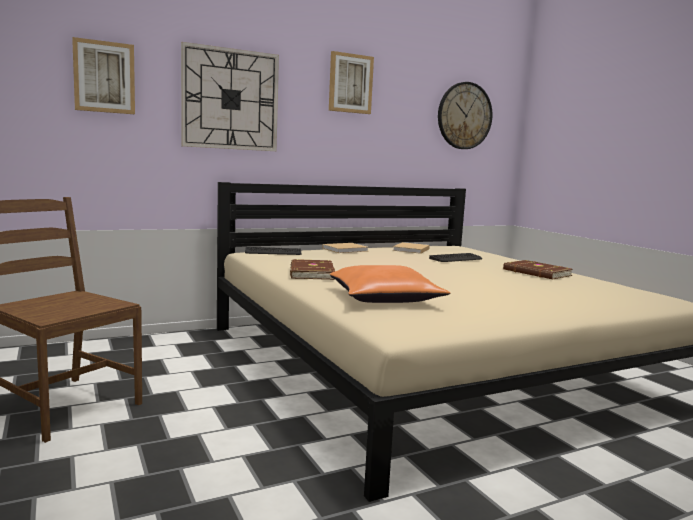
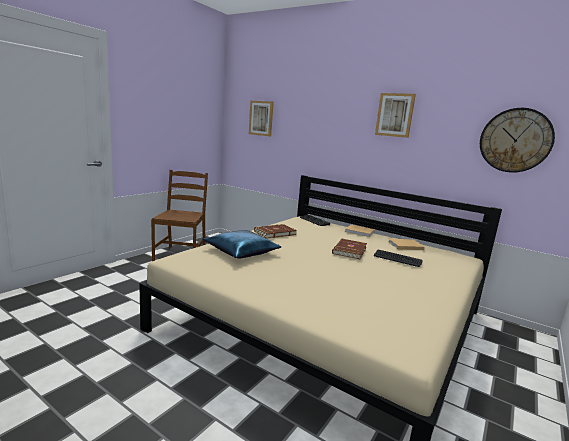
camera: 60 degrees right, 5 degrees up
wall clock [181,42,279,151] -> none
orange pillow [330,265,450,303] -> blue pillow [202,230,281,258]
brown book [503,260,573,279] -> brown book moved to [332,239,367,259]

